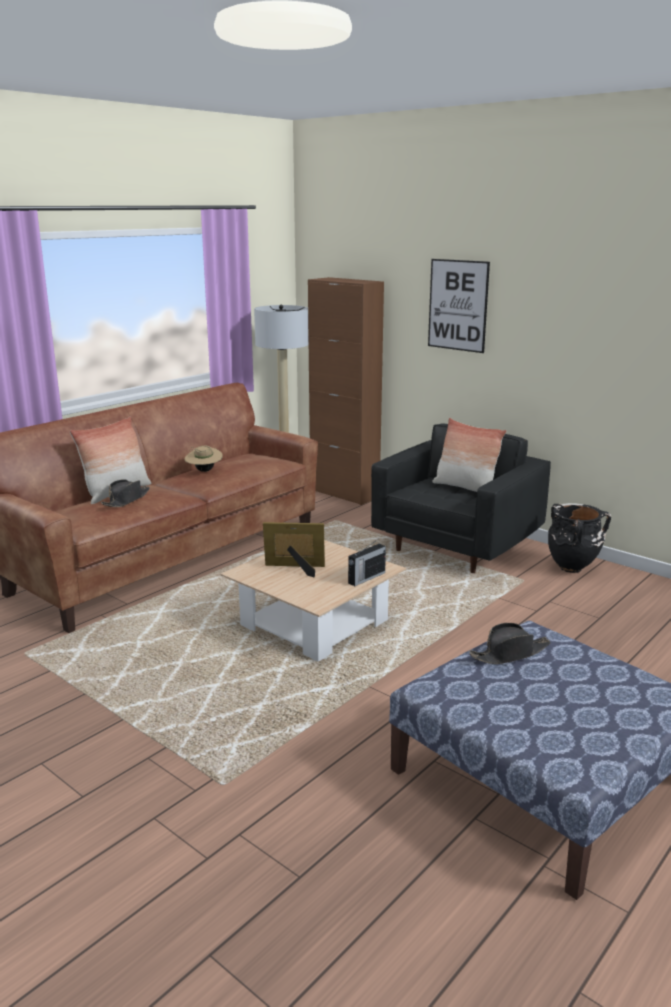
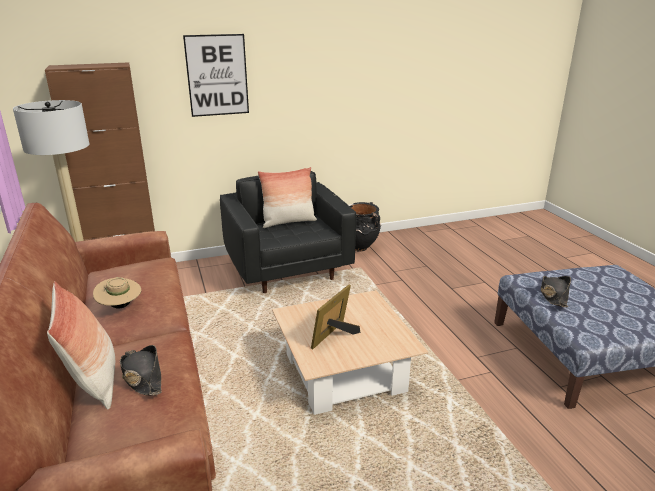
camera: 60 degrees left, 5 degrees up
radio [348,540,386,586] -> none

